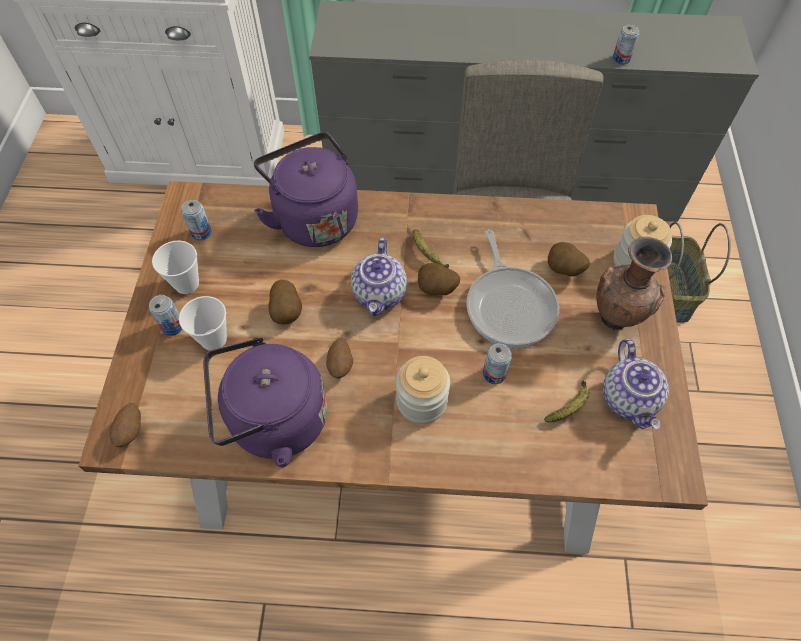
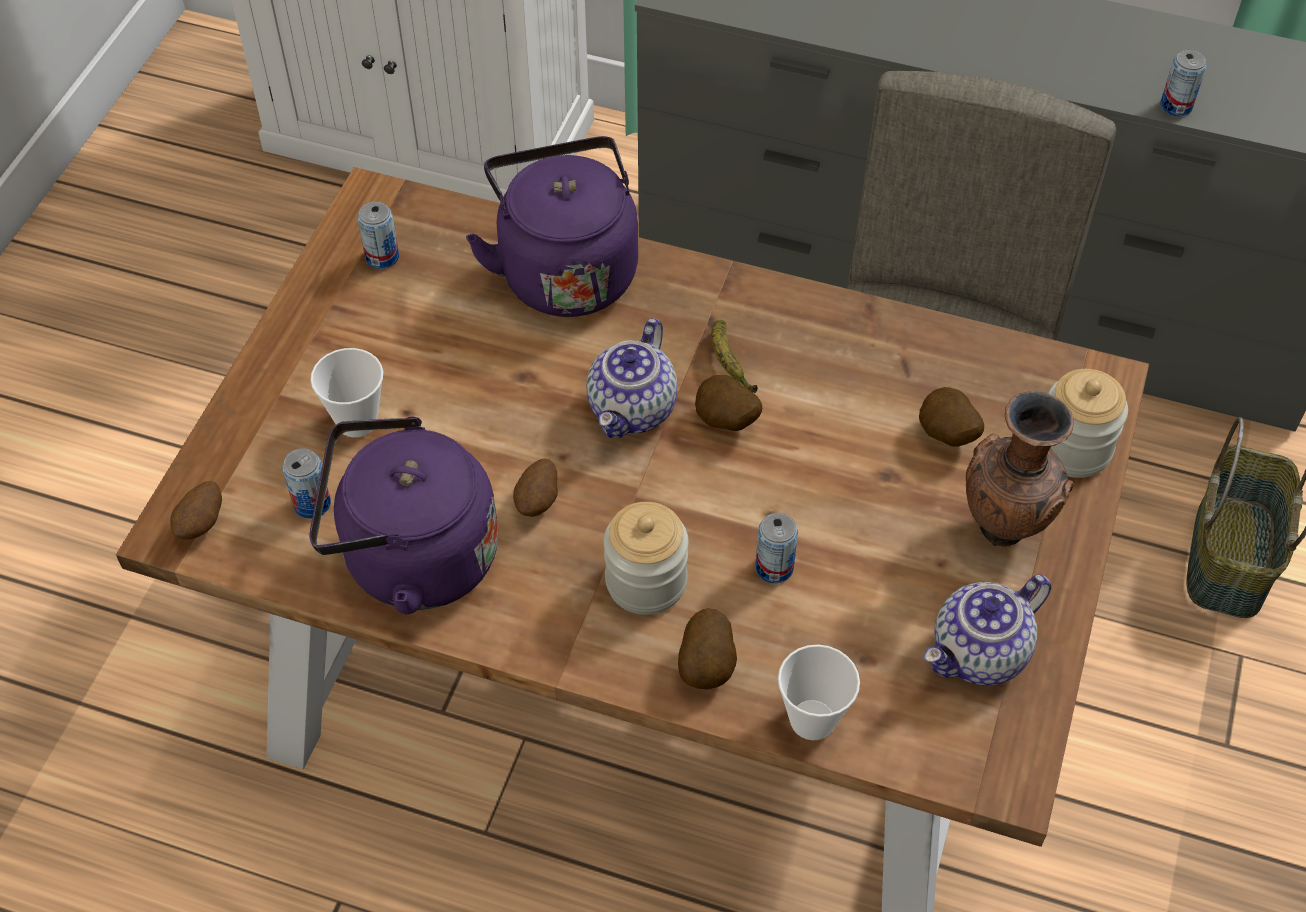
camera: 15 degrees right, 5 degrees down
can [149,295,182,336] -> can moved to [282,448,331,519]
cup [152,240,199,294] -> cup moved to [778,644,860,740]
potato [268,280,302,325] -> potato moved to [678,608,737,689]
frying pan [466,230,559,348] -> none
banana [544,380,590,422] -> none
teapot [603,339,669,430] -> teapot turned 45 degrees clockwise [924,575,1051,685]

